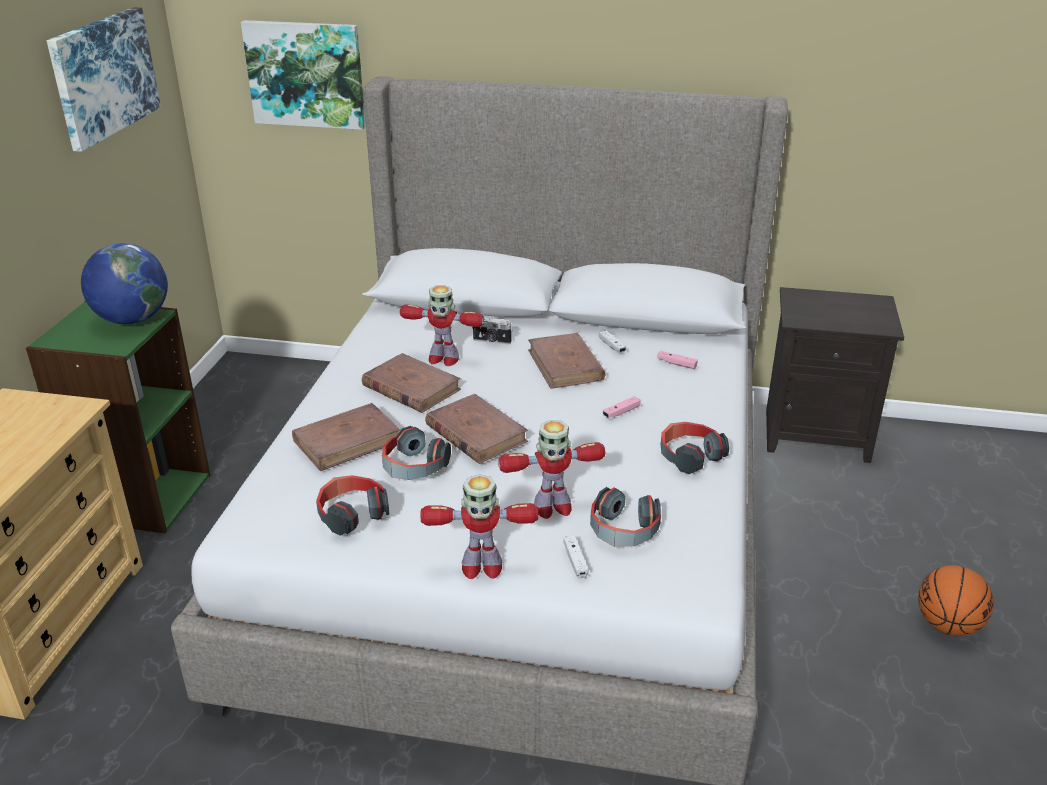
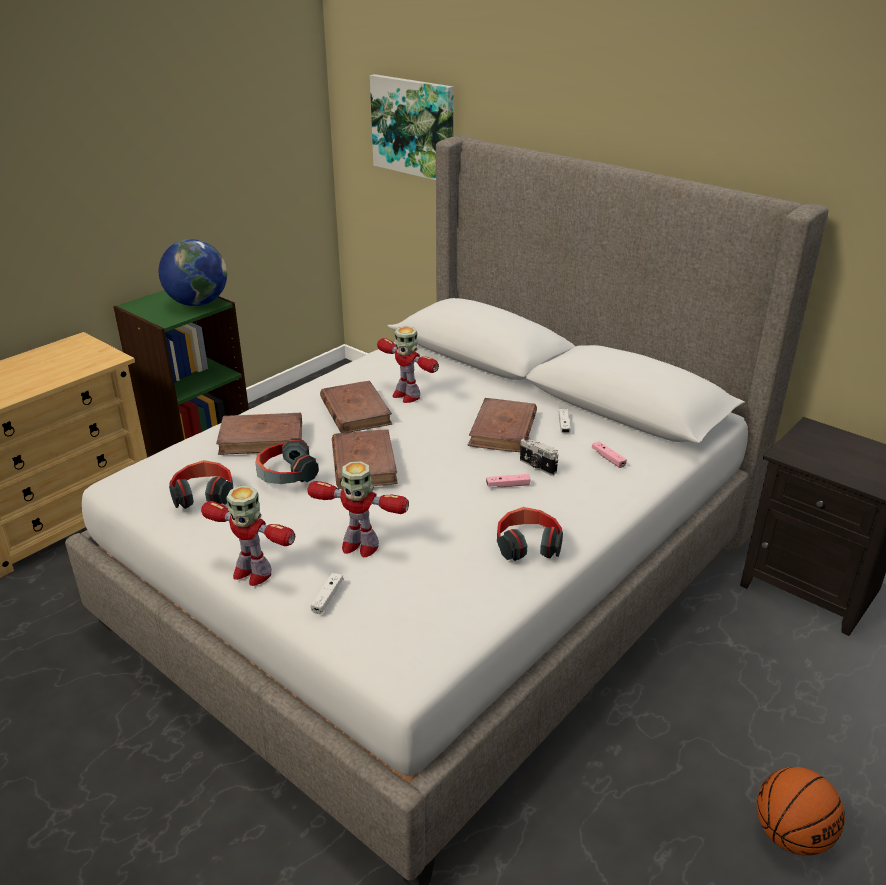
camera: 30 degrees right, 0 degrees up
picture [47,7,161,152] -> none
camera [472,318,513,344] -> camera moved to [520,437,558,475]
headphones [590,487,661,547] -> none

